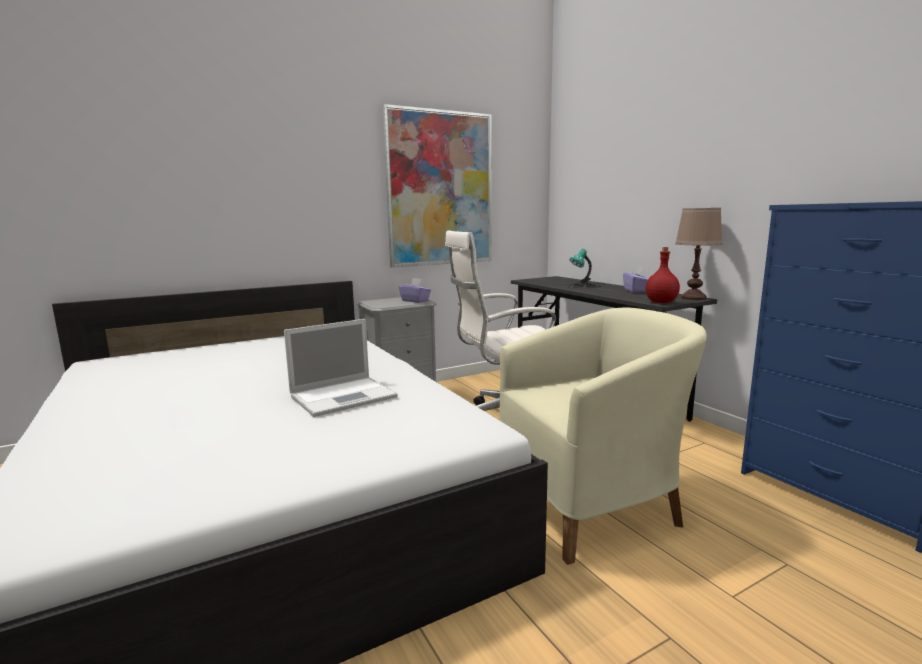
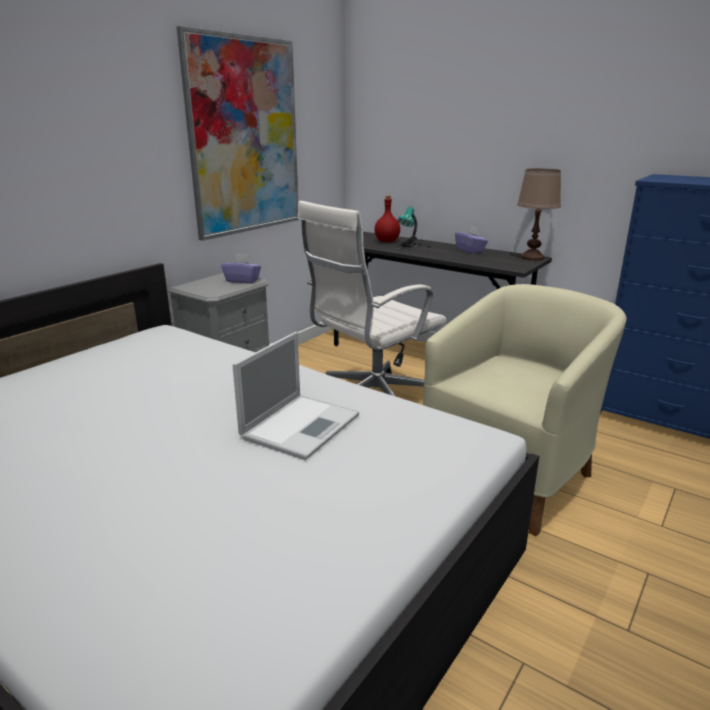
camera: 25 degrees left, 10 degrees up
red bottle [646,247,680,303] -> red bottle moved to [375,195,400,242]

